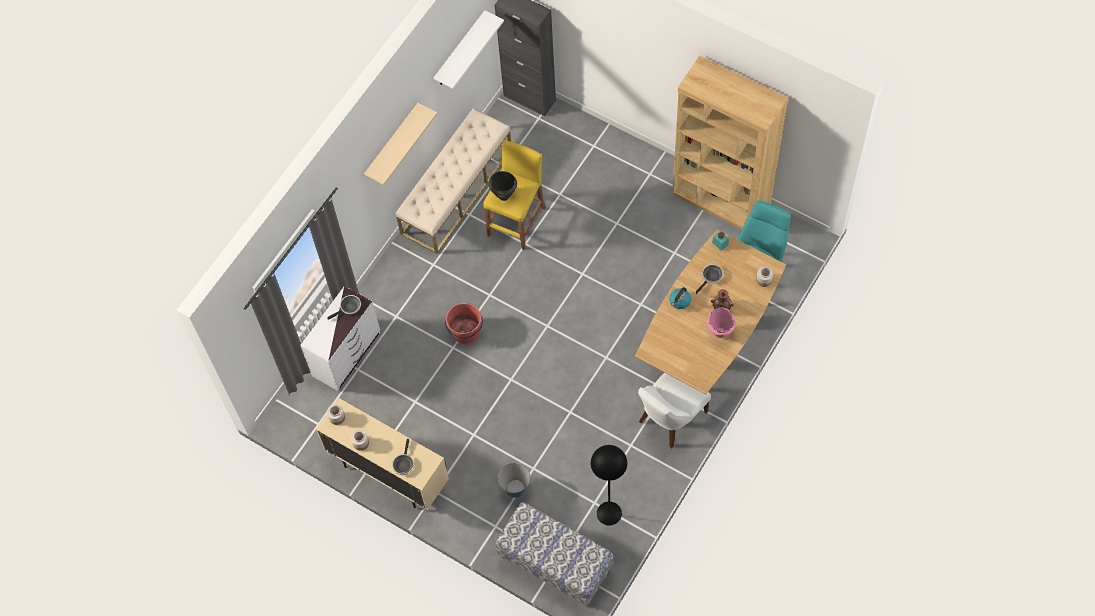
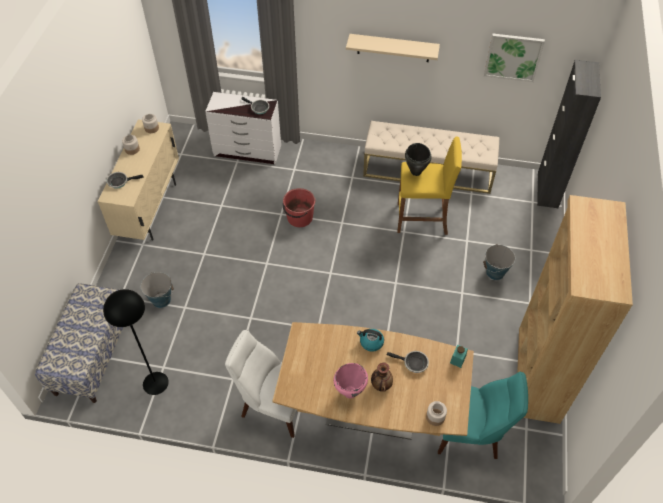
camera: 65 degrees right, 10 degrees down
white shelf [434,10,504,89] -> picture [484,34,545,82]
none -> bucket [483,244,515,280]

